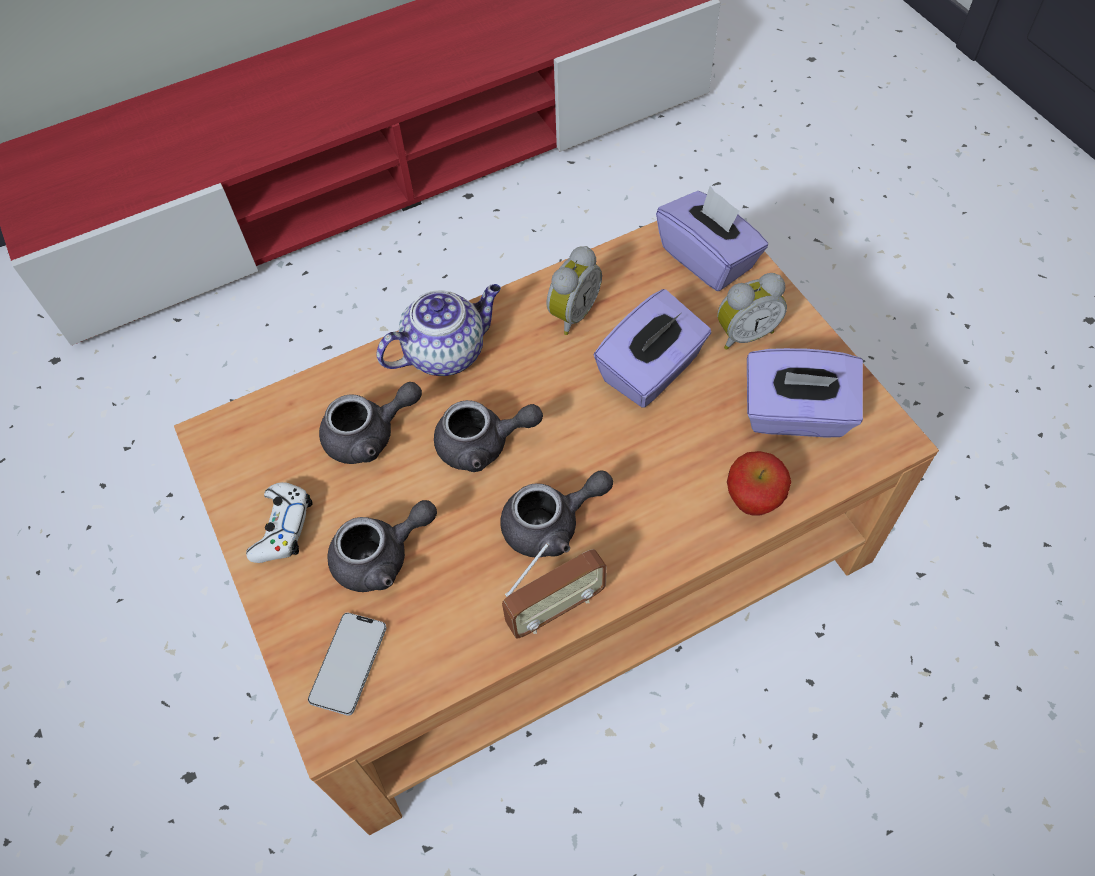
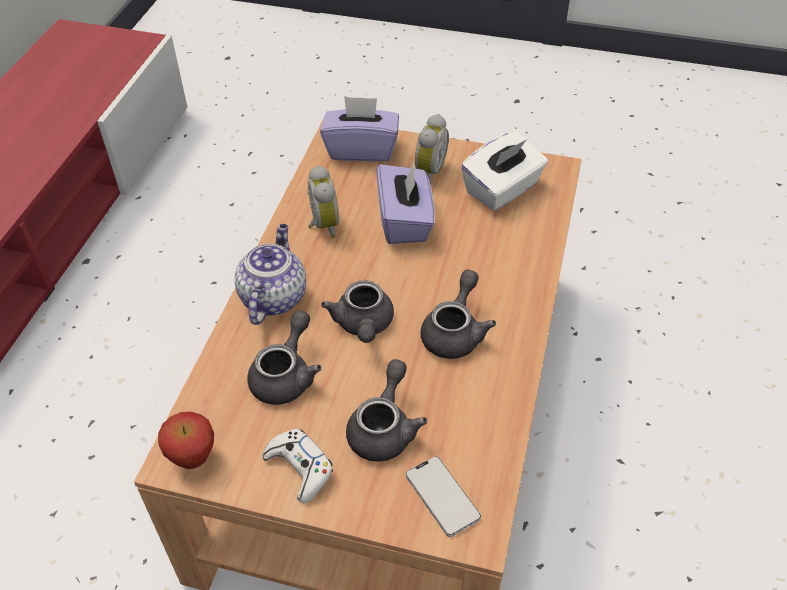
camera: 50 degrees left, 10 degrees down
grey teapot [434,400,543,472] -> grey teapot turned 135 degrees clockwise [321,280,394,343]
radio [502,542,607,639] -> none
apple [727,451,791,516] -> apple moved to [158,412,214,469]
purple tissue box [747,348,863,438] -> white tissue box [461,131,548,211]

